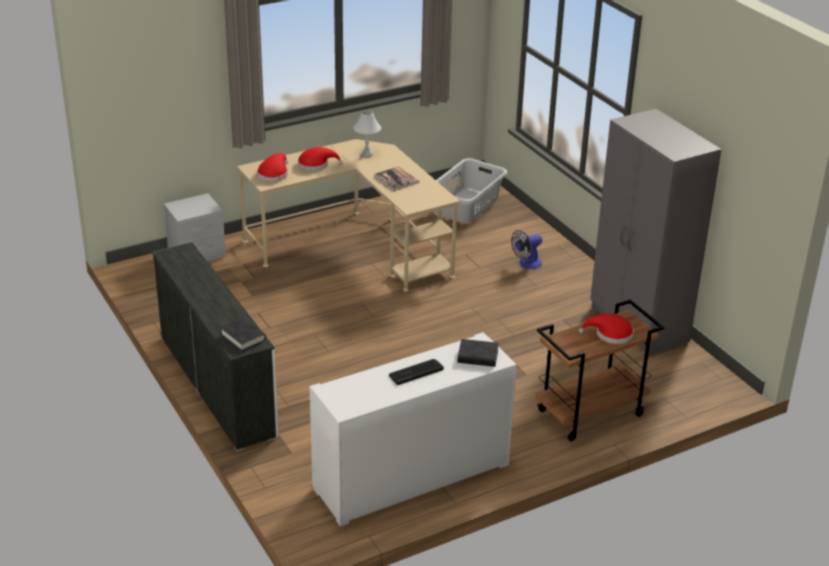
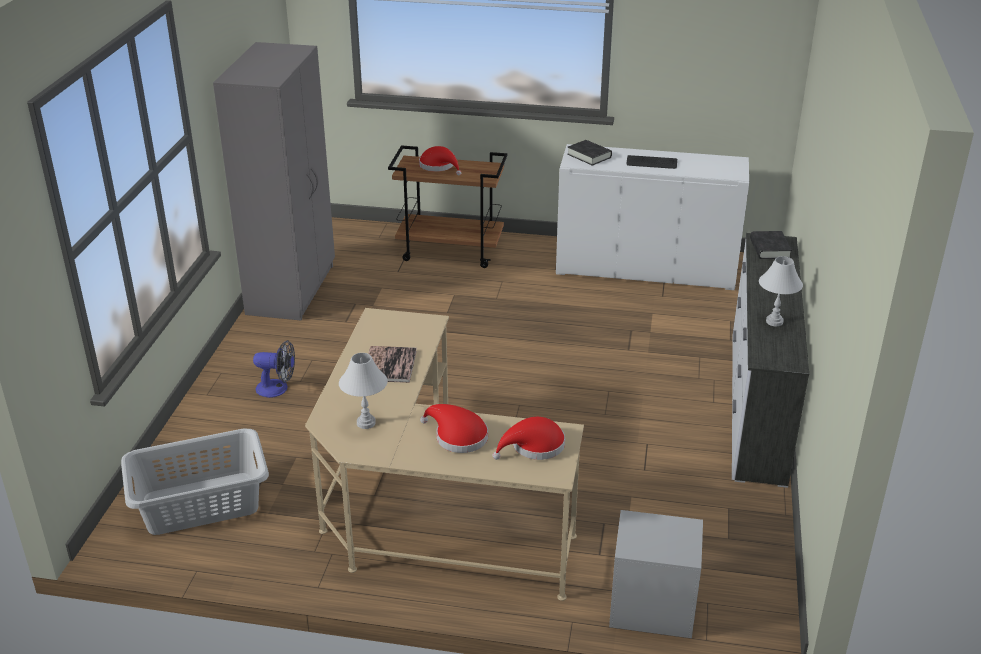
camera: 140 degrees left, 0 degrees up
none -> white table lamp [759,256,803,326]

